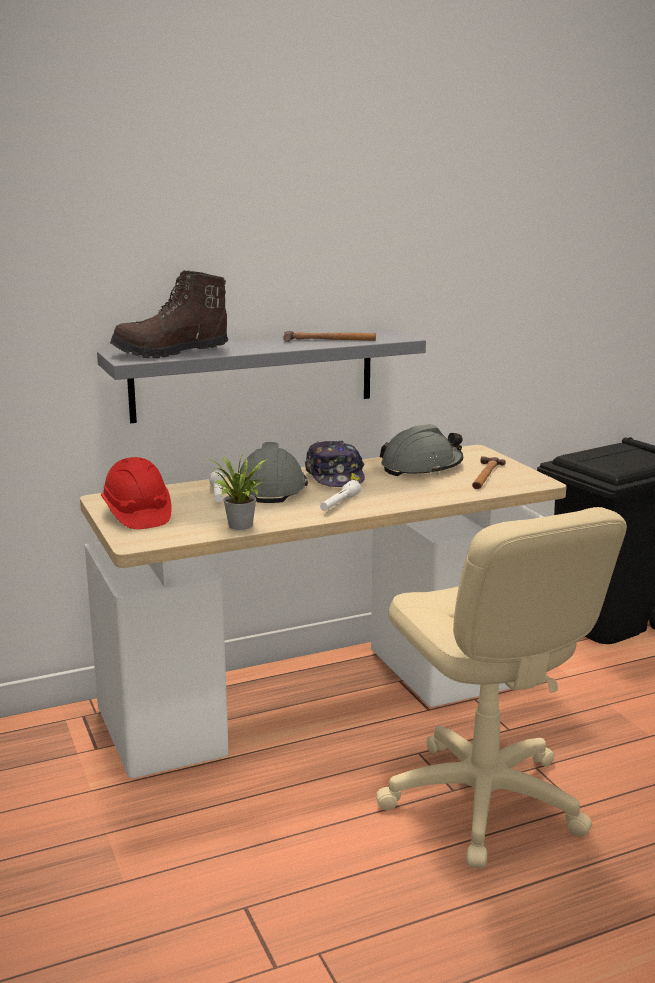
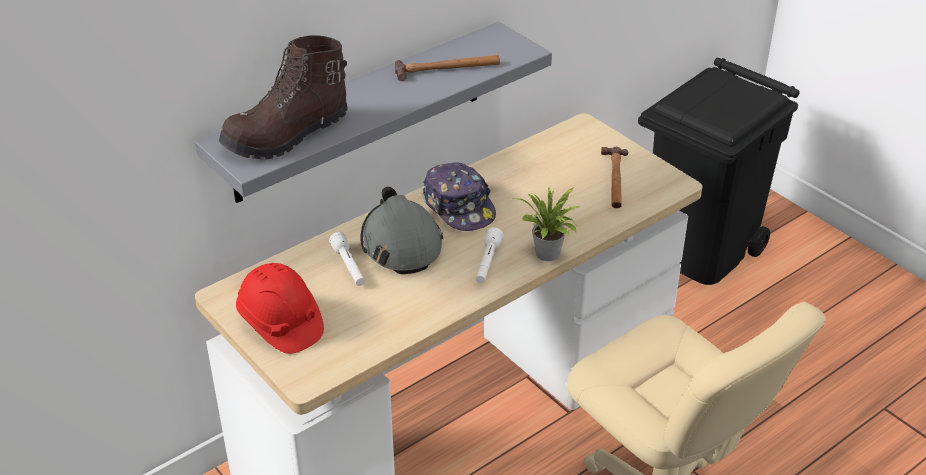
camera: 15 degrees left, 20 degrees up
potted plant [204,454,267,530] -> potted plant moved to [513,186,578,261]
grey hard hat [380,424,463,476] -> none

